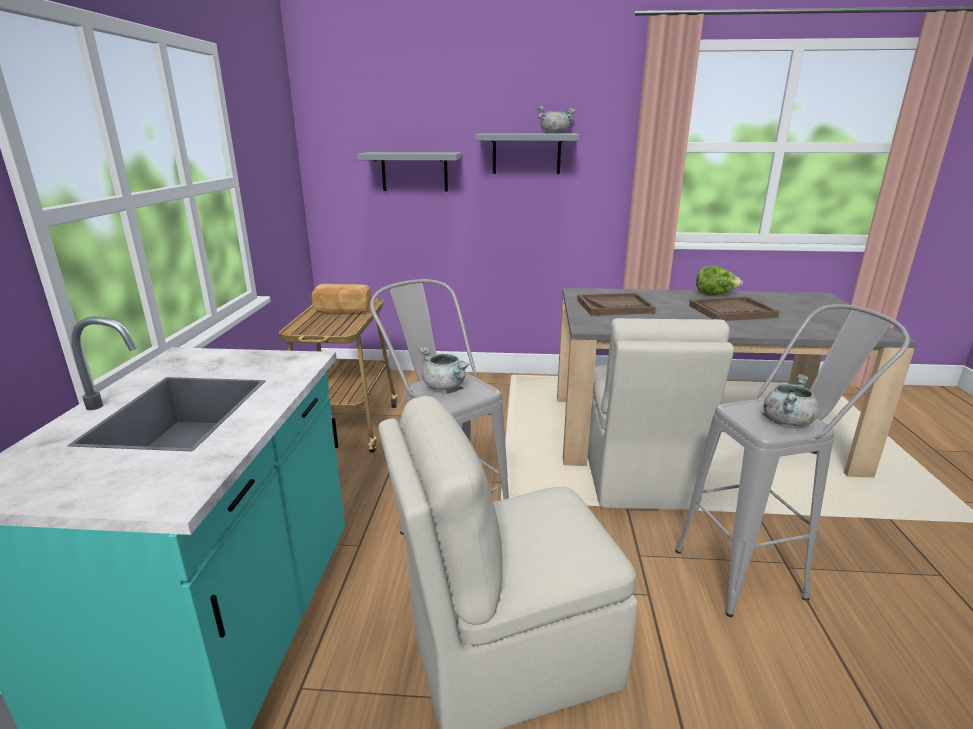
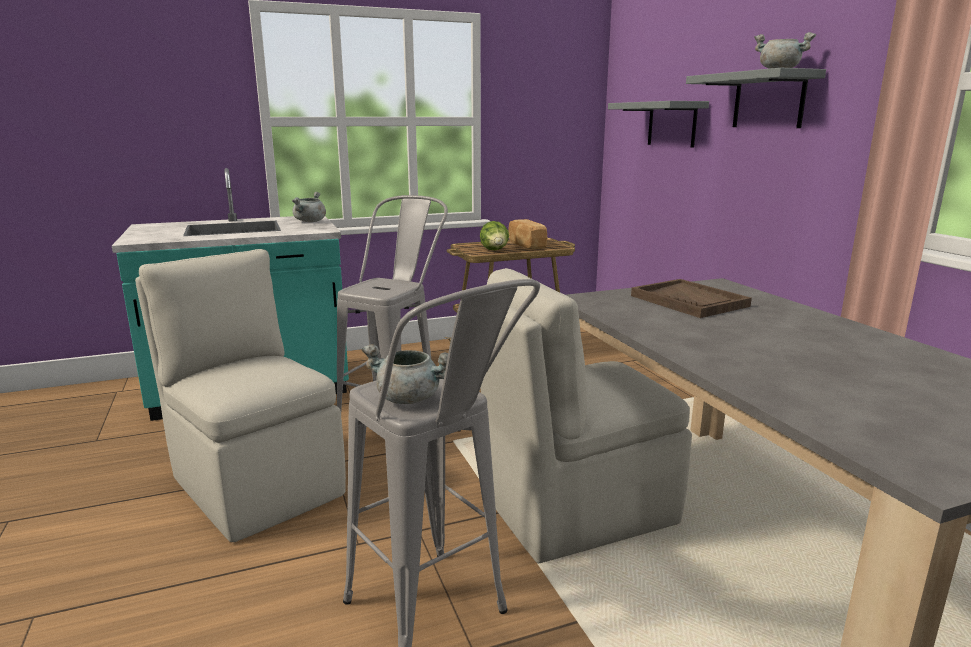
camera: 65 degrees right, 5 degrees down
grey cooking pot [419,346,469,390] -> grey cooking pot moved to [292,192,326,222]
brown tray [689,297,779,321] -> none
lettuce [696,266,743,295] -> lettuce moved to [480,221,509,250]

